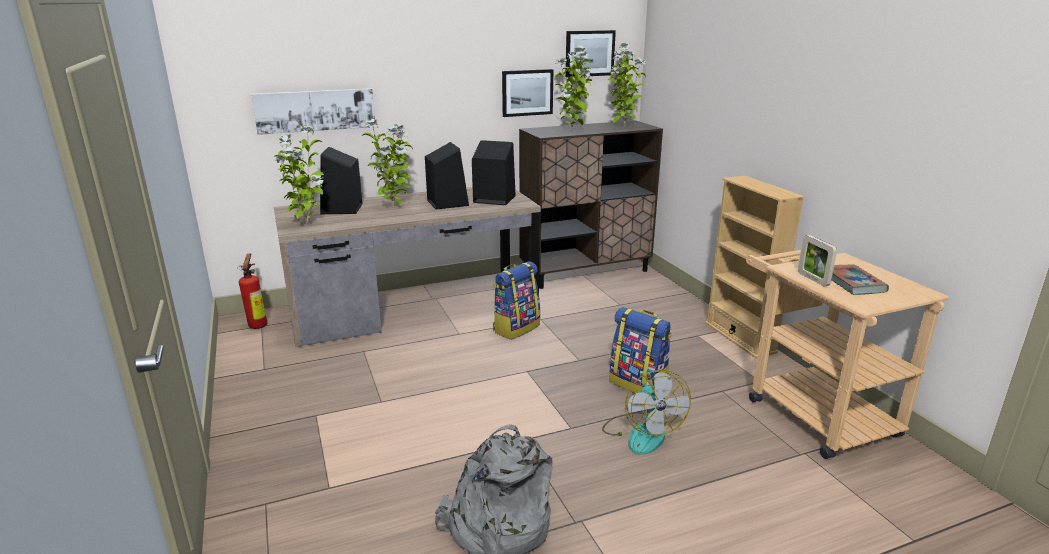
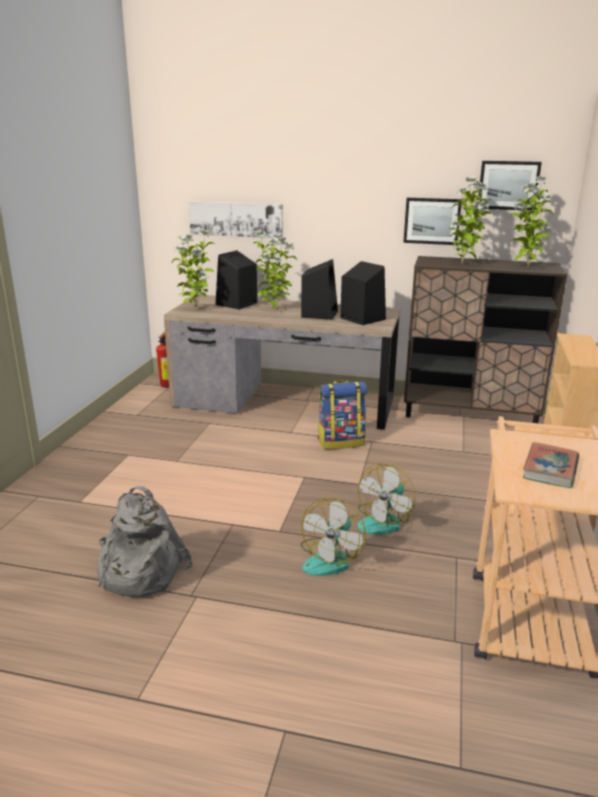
camera: 35 degrees right, 0 degrees up
backpack [609,307,672,393] -> fan [357,463,416,534]
picture frame [798,235,837,286] -> none

